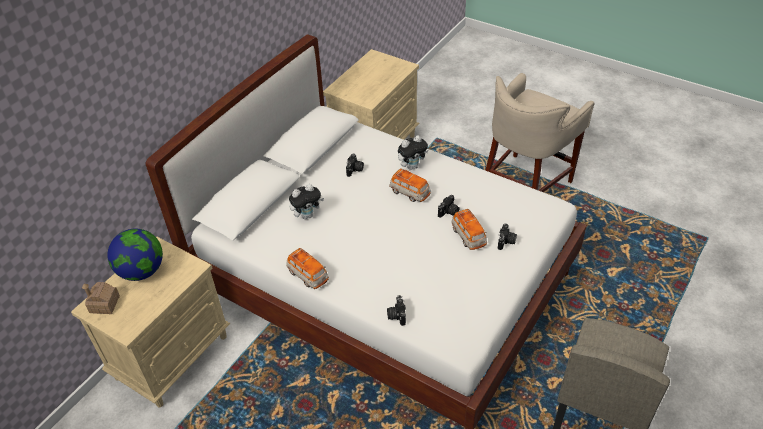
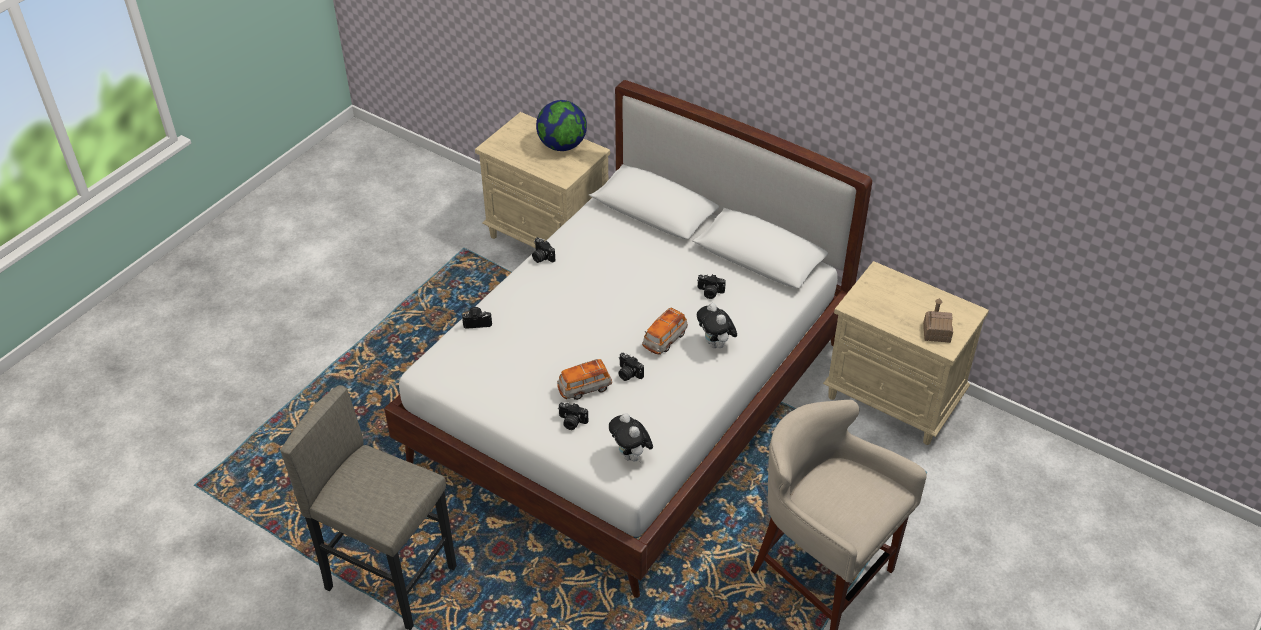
camera: 90 degrees right, 0 degrees up
toy house [82,282,120,314] -> toy house moved to [923,298,953,343]
toy car [286,248,329,289] -> camera [532,237,555,263]
plush toy [289,184,324,219] -> plush toy moved to [609,413,653,463]

